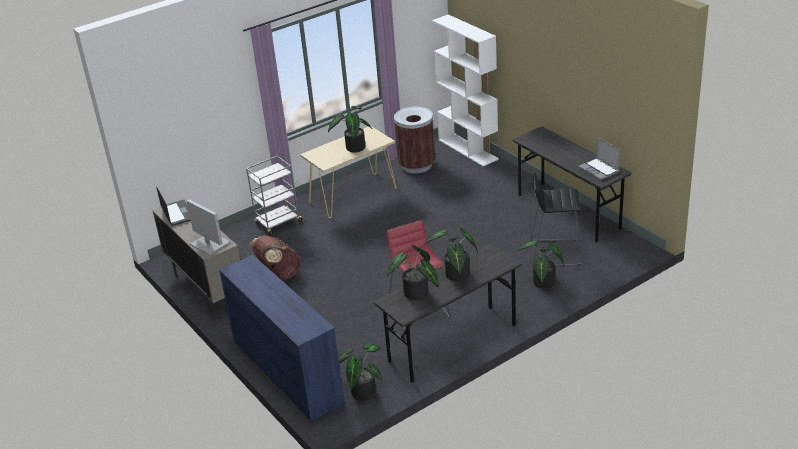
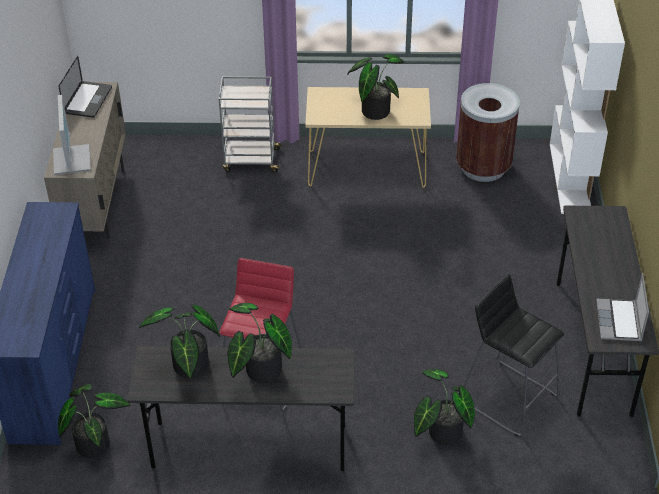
camera: 35 degrees right, 10 degrees up
brown backpack [249,236,300,280] -> none

